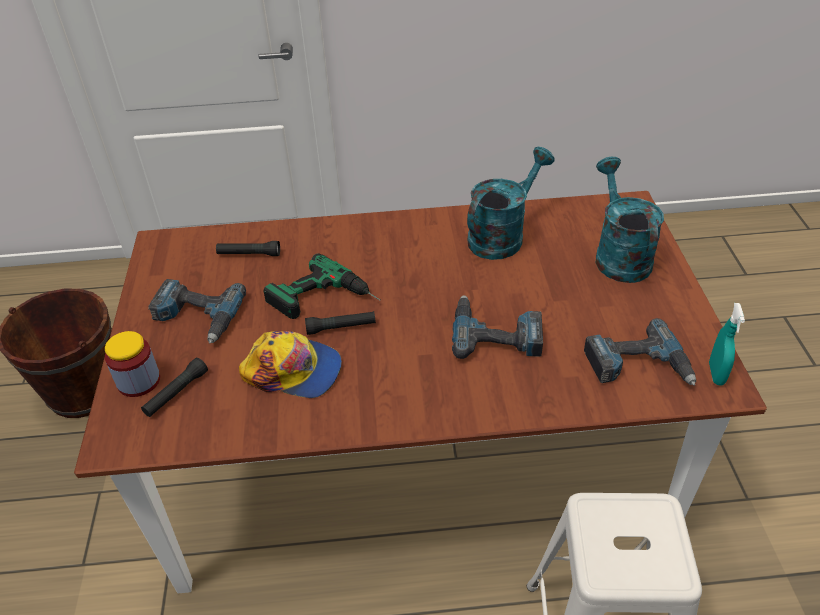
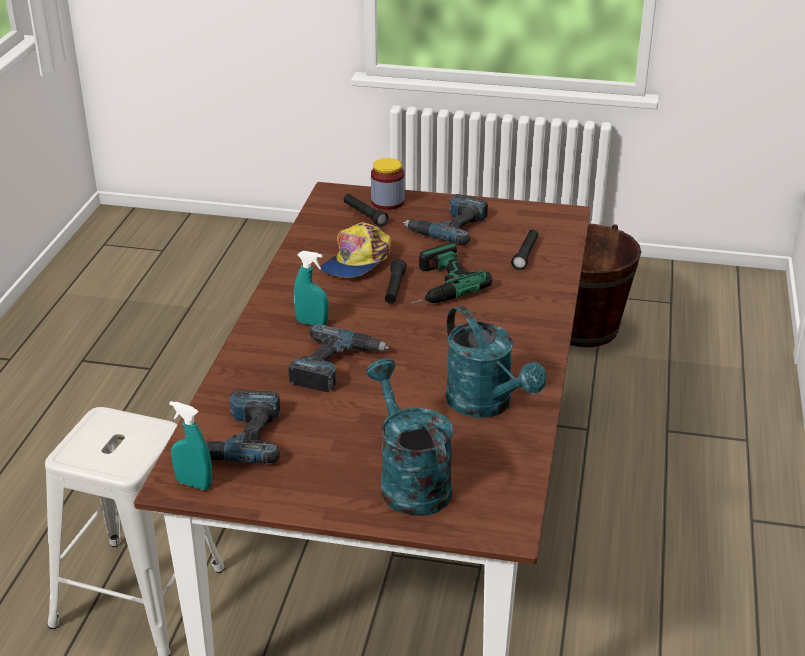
camera: 105 degrees right, 10 degrees down
turquoise watering can [596,157,664,283] -> turquoise watering can turned 120 degrees counterclockwise [366,359,453,516]
none -> turquoise spray bottle [294,251,329,325]

